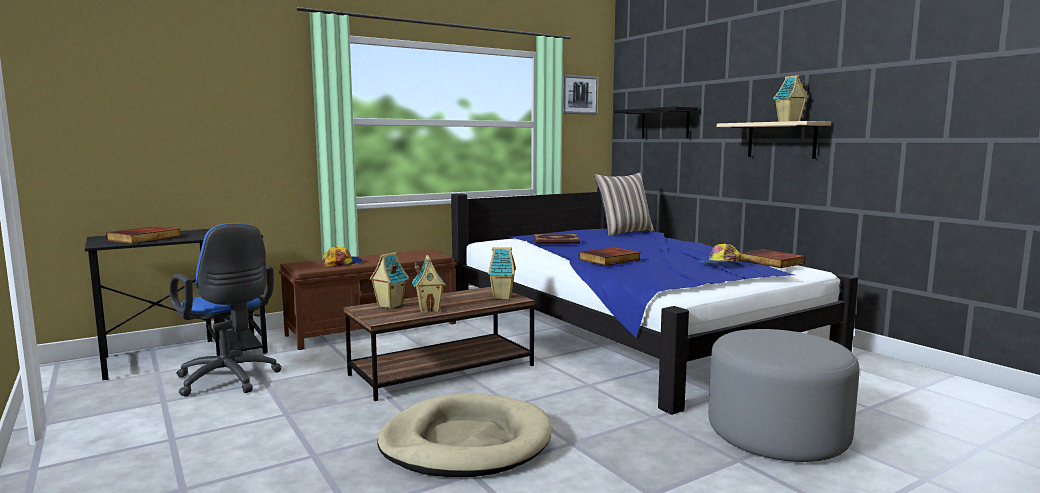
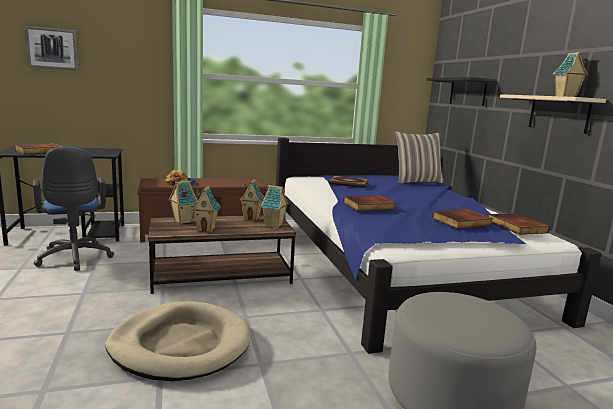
camera: 15 degrees right, 5 degrees up
picture [562,75,598,115] -> picture moved to [25,26,78,70]
cap [697,244,742,262] -> book [432,209,493,229]
none -> toy house [239,179,265,221]

